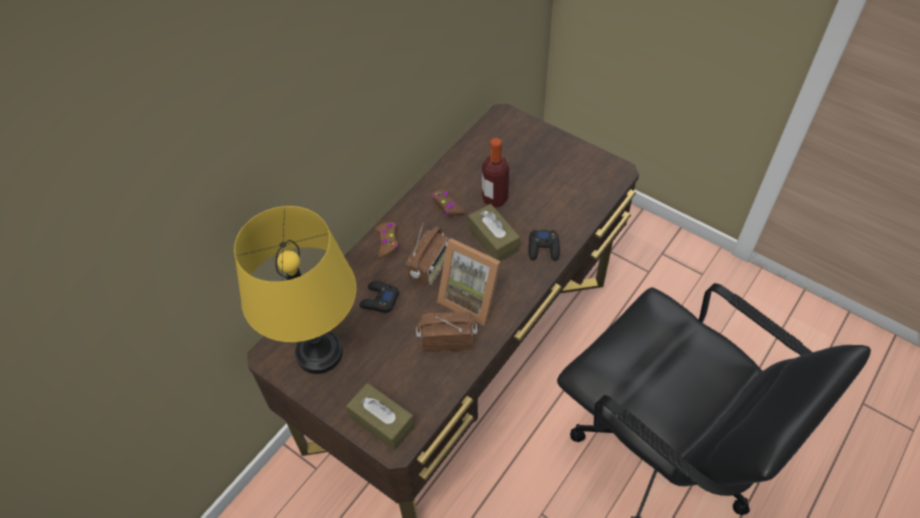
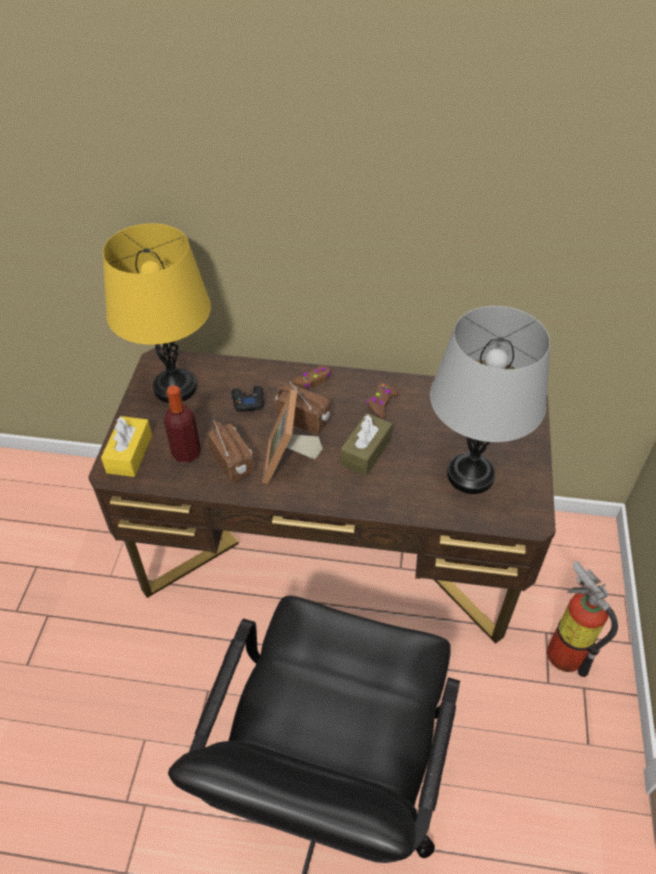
camera: 60 degrees right, 5 degrees down
brown tissue box [346,383,415,450] -> yellow tissue box [101,416,152,477]
radio [406,224,450,286] -> radio turned 150 degrees counterclockwise [275,382,330,435]
bottle [482,138,509,207] -> bottle moved to [164,386,201,463]
black game controller [528,230,560,261] -> none
none -> grey table lamp [430,306,550,494]
none -> fire extinguisher [547,561,618,677]

